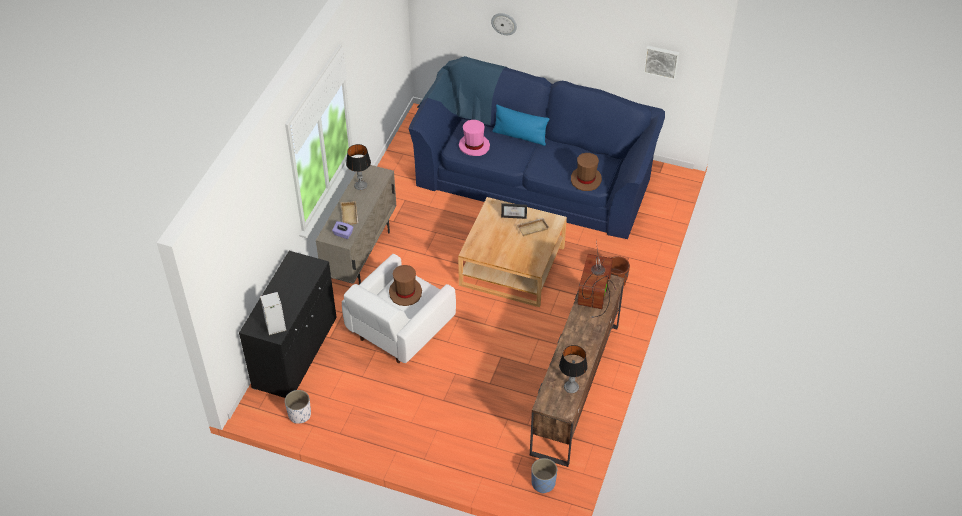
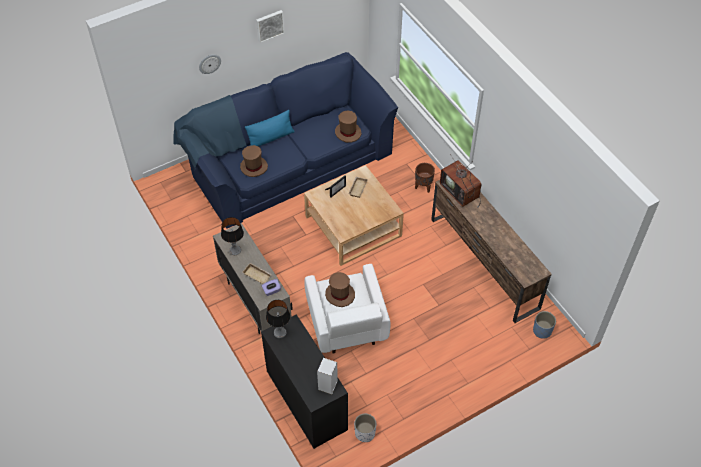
camera: 50 degrees left, 5 degrees up
pink hat [459,120,490,156] -> brown hat [240,145,268,177]
table lamp [559,345,588,393] -> table lamp moved to [266,300,290,338]
picture [643,46,679,80] -> picture moved to [256,10,285,43]

